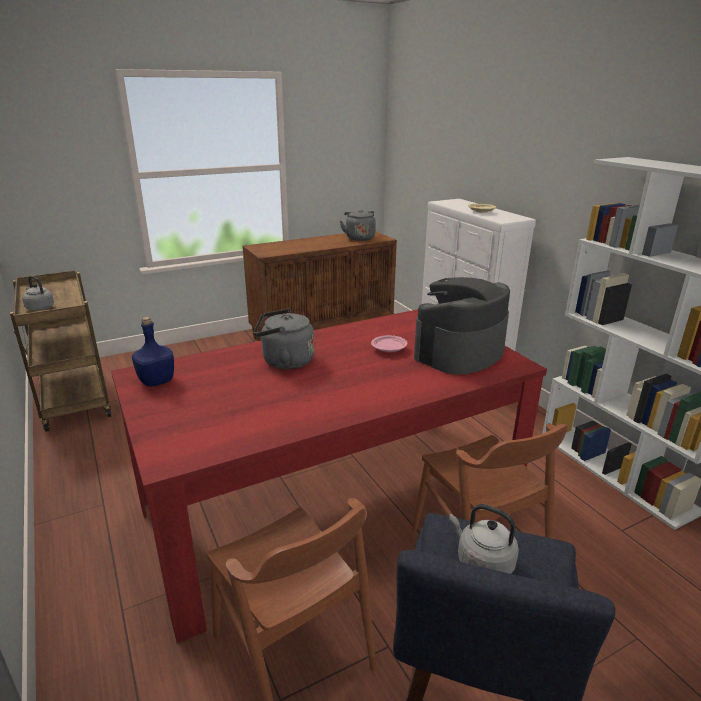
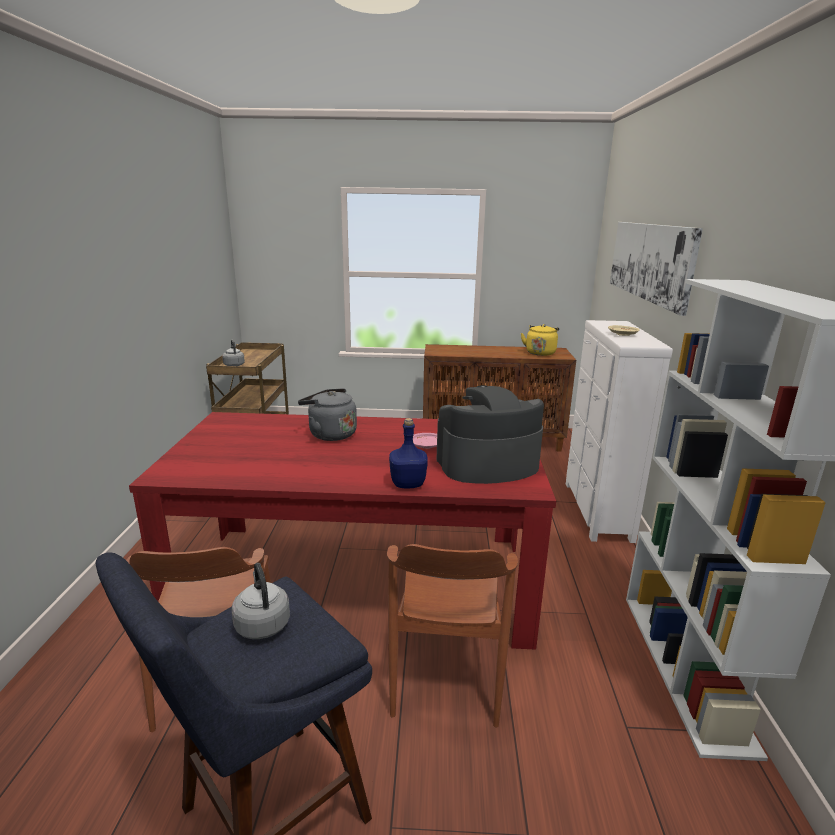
camera: 30 degrees right, 5 degrees down
blue bottle [132,317,174,387] -> blue bottle moved to [389,418,428,488]
grey kettle [340,210,376,241] -> yellow kettle [521,324,559,356]
none -> picture [610,222,703,316]

